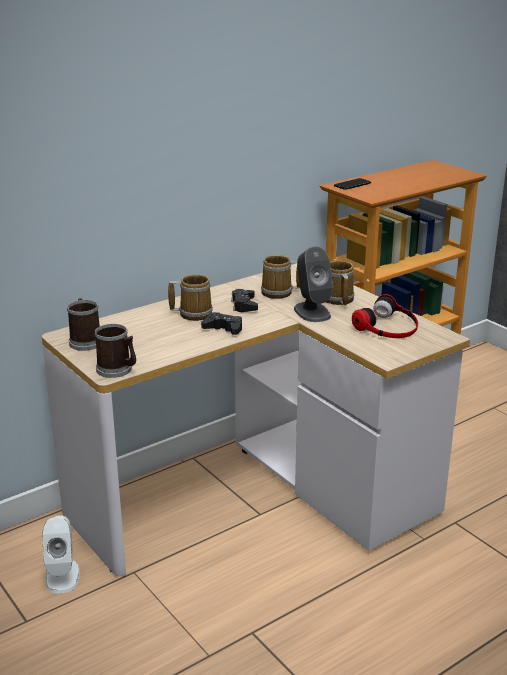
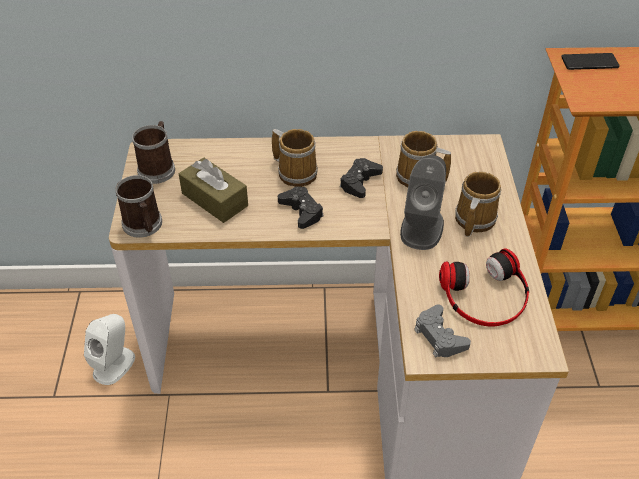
camera: 35 degrees right, 20 degrees up
none -> brown tissue box [179,157,248,223]
none -> grey game controller [414,304,471,357]

